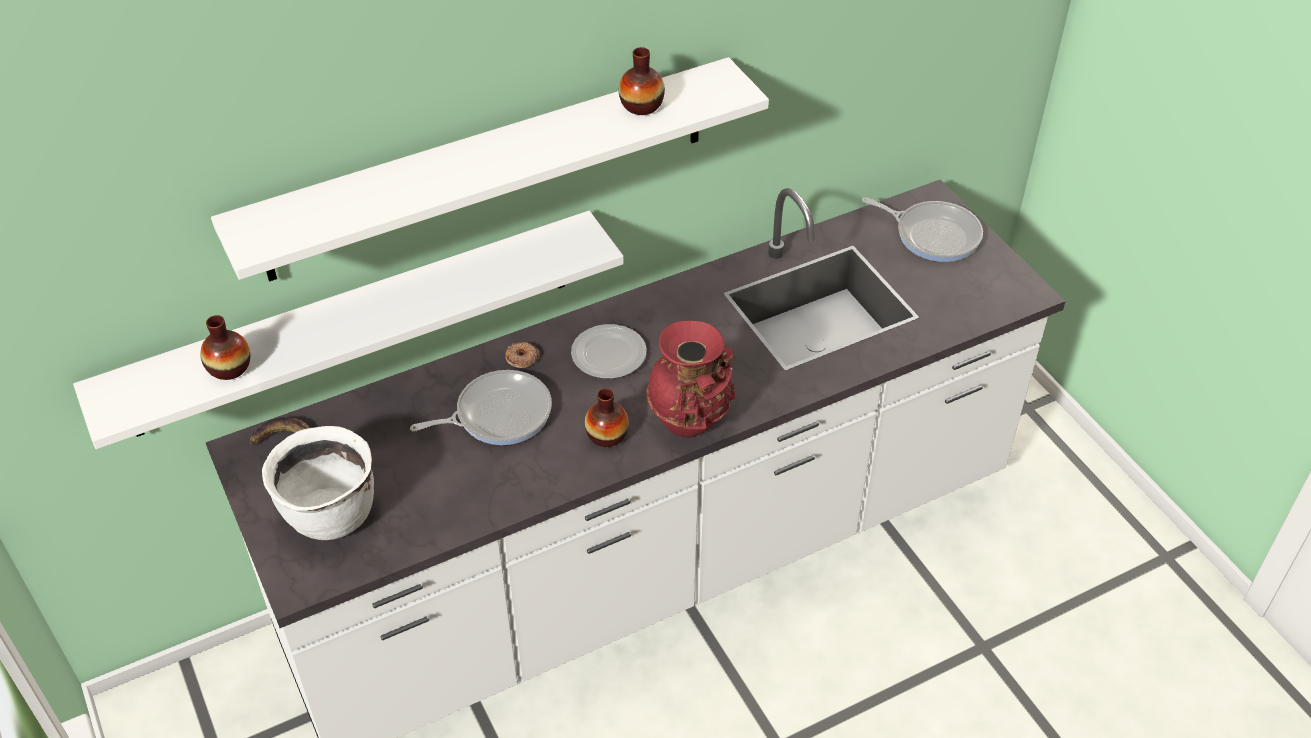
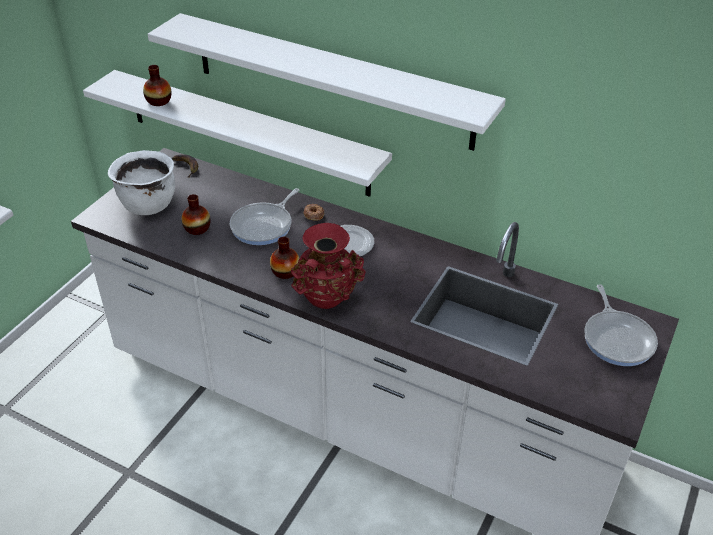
camera: 55 degrees right, 5 degrees down
frying pan [410,370,552,445] -> frying pan turned 90 degrees clockwise [230,188,299,245]
vase [619,47,665,115] -> vase moved to [182,194,211,235]

